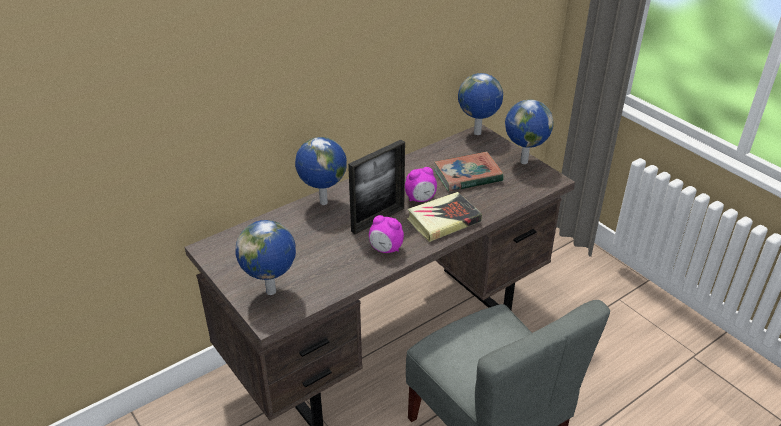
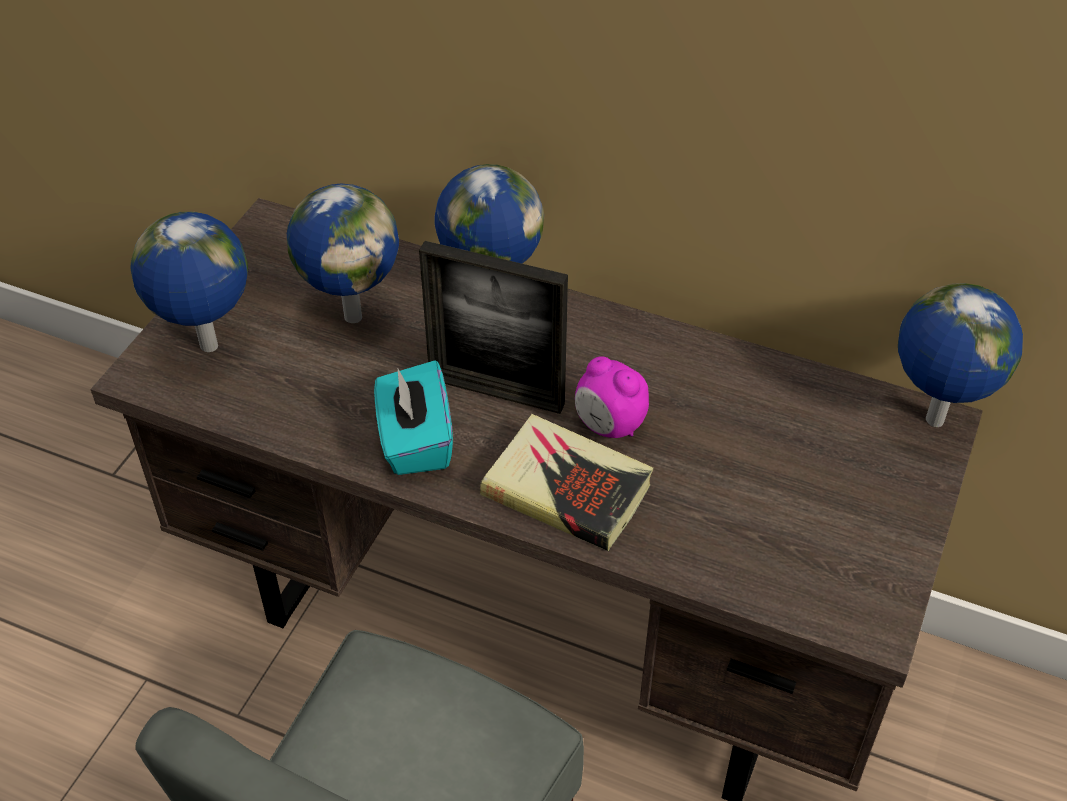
camera: 60 degrees right, 10 degrees up
alarm clock [369,215,404,253] -> turquoise tissue box [374,360,453,475]
book [434,151,504,192] -> none
globe [505,99,554,164] -> globe moved to [287,184,399,323]

